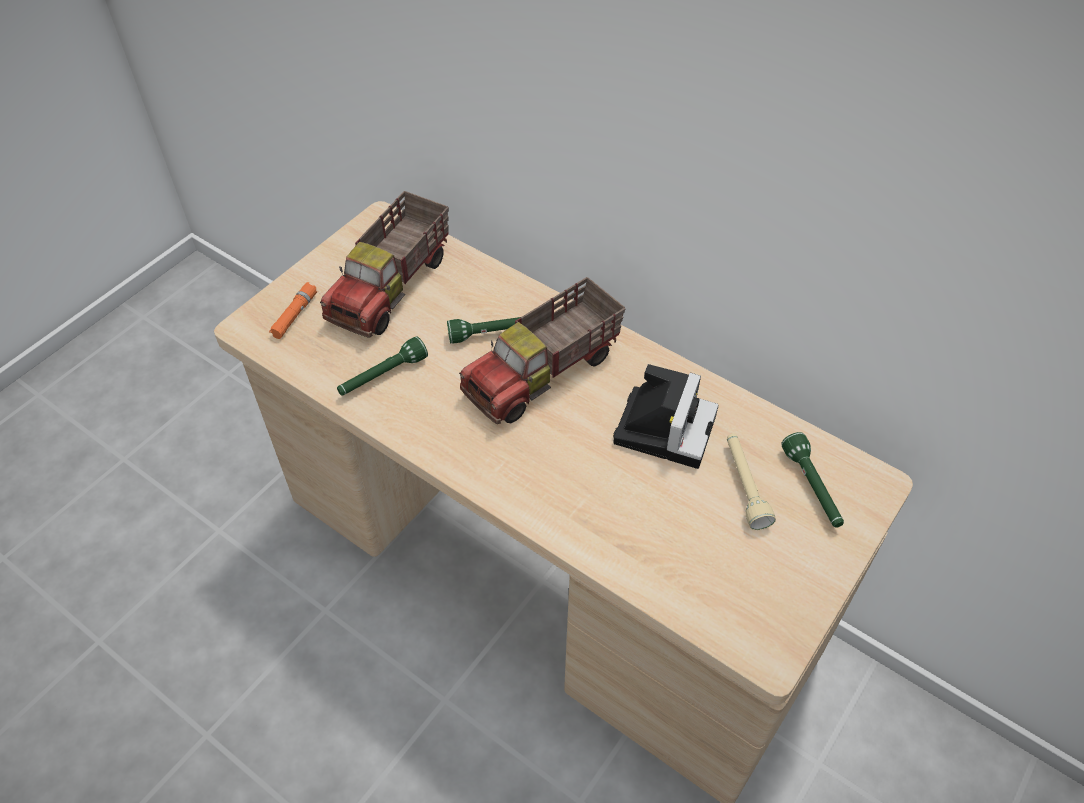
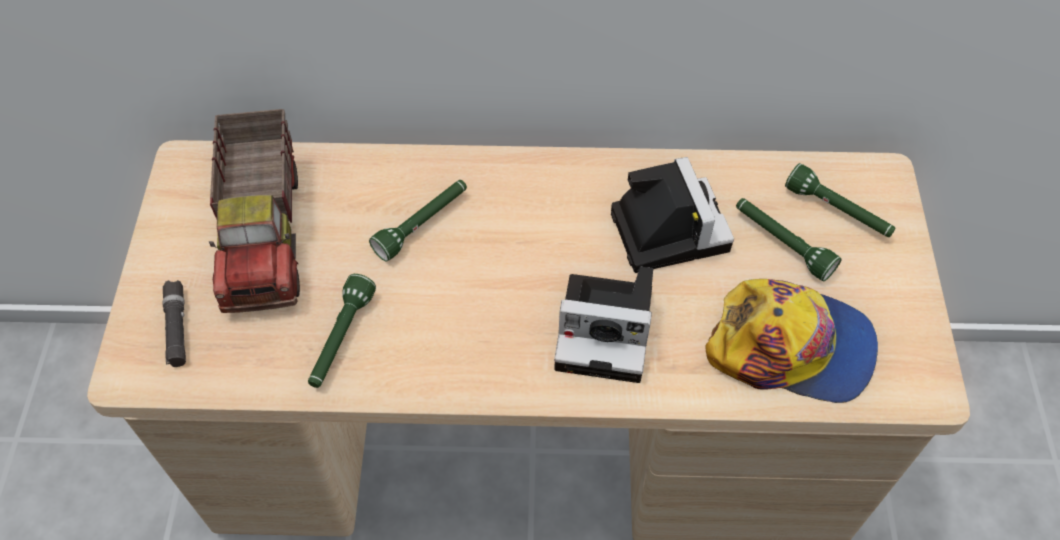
camera: 35 degrees left, 5 degrees up
orange flashlight [269,282,317,339] -> black flashlight [162,280,186,367]
toy truck [459,277,626,424] -> none
beige flashlight [727,434,776,530] -> green flashlight [736,198,842,281]
none -> camera [554,267,653,383]
none -> cap [706,279,878,403]

